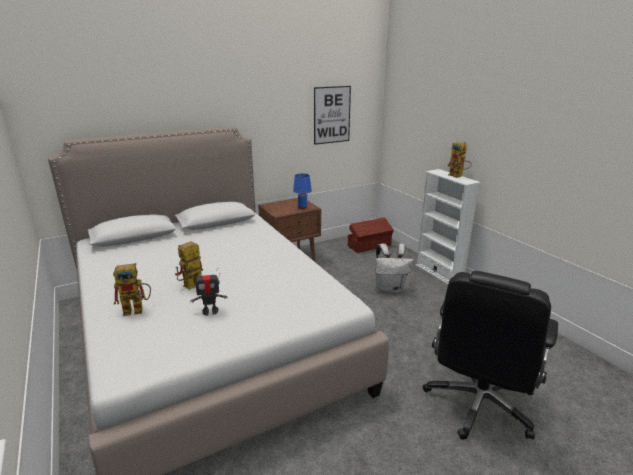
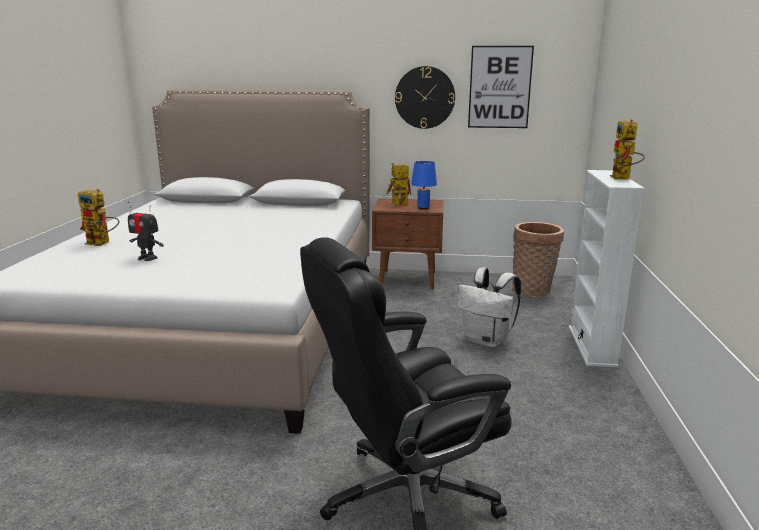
camera: 35 degrees right, 5 degrees down
toy robot [175,241,203,290] -> toy robot moved to [386,163,411,206]
brown storage box [348,217,394,253] -> basket [512,222,564,297]
none -> wall clock [395,66,455,129]

